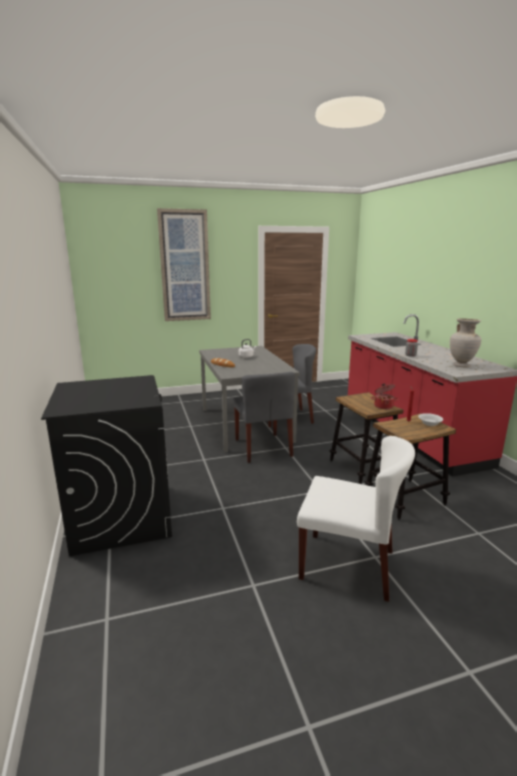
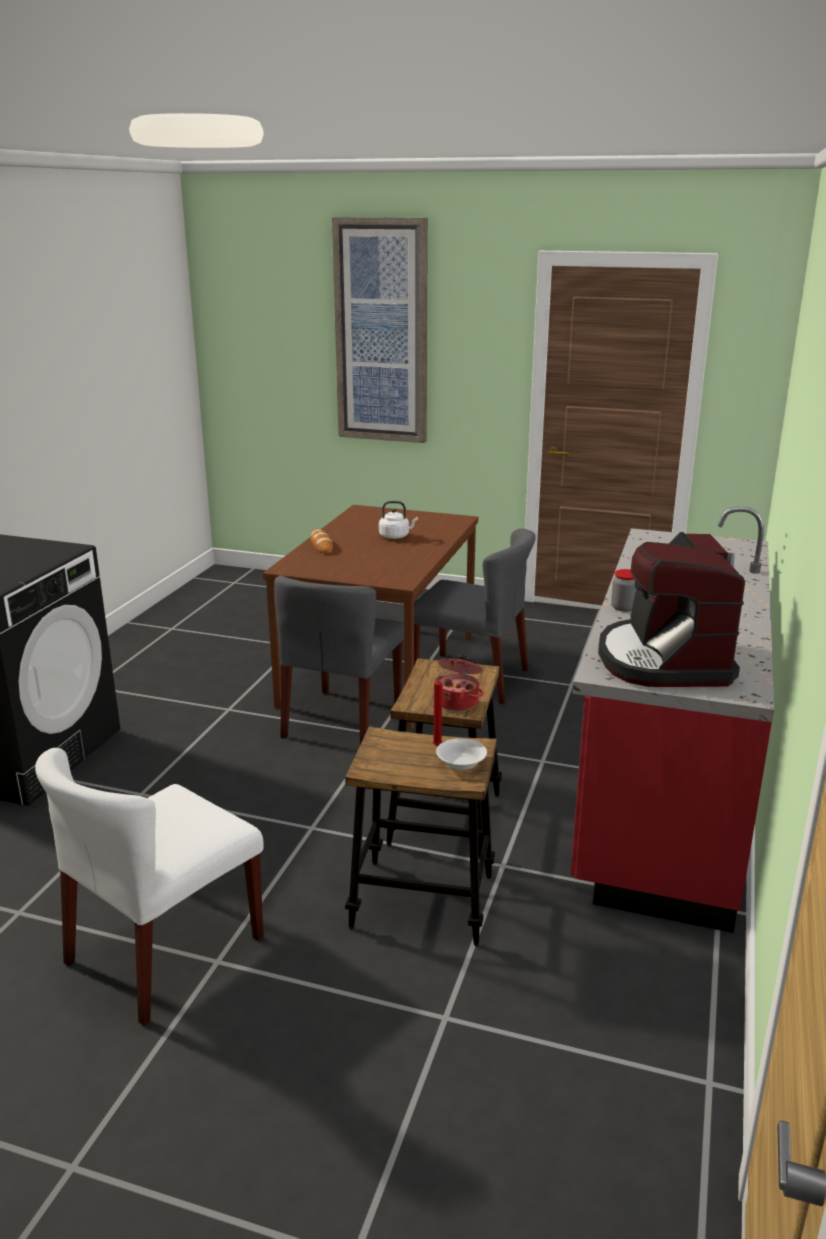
camera: 35 degrees right, 5 degrees up
grey dining table [199,346,300,452] -> brown dining table [263,505,478,730]
white chair [297,436,415,602] -> white chair turned 75 degrees clockwise [35,748,264,1026]
beige vase [450,318,481,367] -> coffee machine [598,532,745,687]

